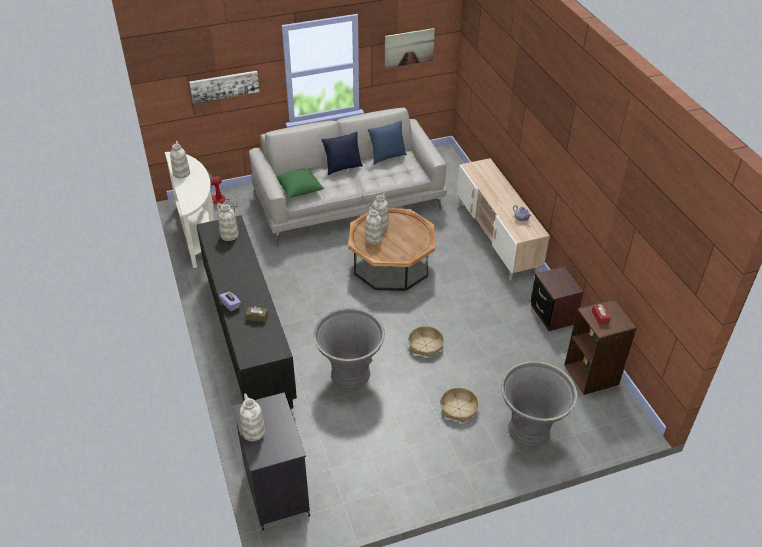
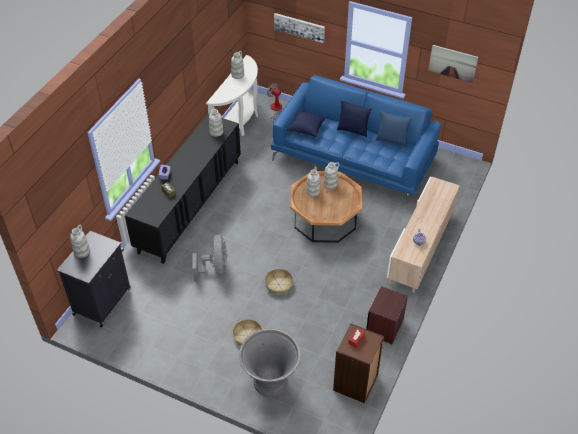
camera: 45 degrees right, 5 degrees up
grey sofa [249,108,447,247] -> blue sofa [271,75,441,204]
green pillow [276,168,324,199] -> blue pillow [287,110,326,137]
grey planter [313,308,385,389] -> grey fan [192,235,227,282]

